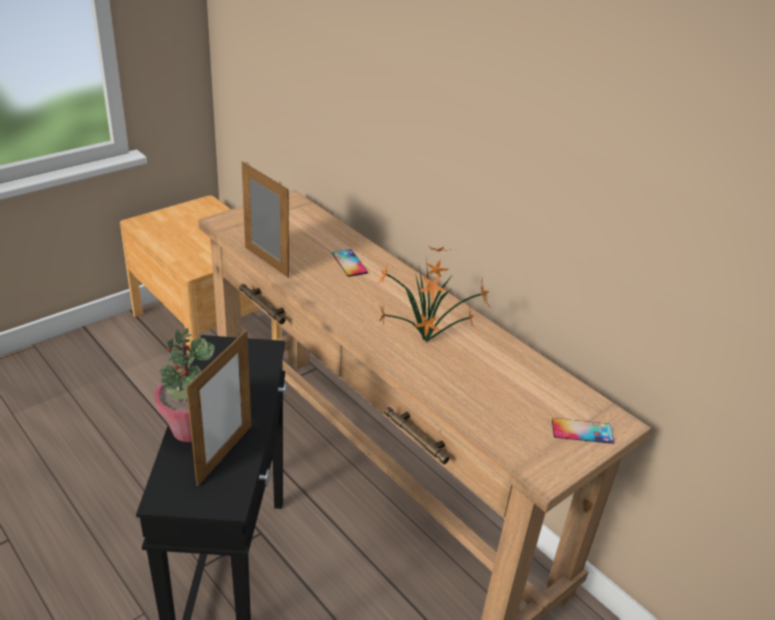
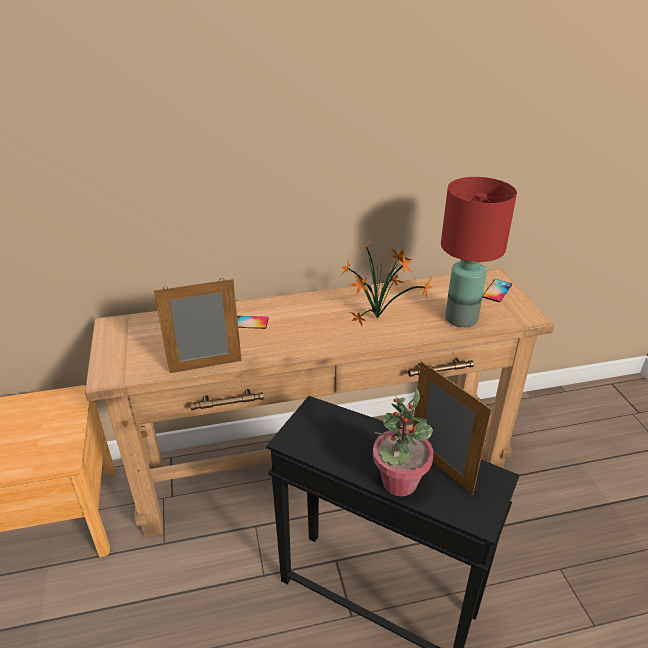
camera: 60 degrees left, 0 degrees up
none -> red table lamp [441,177,517,327]

